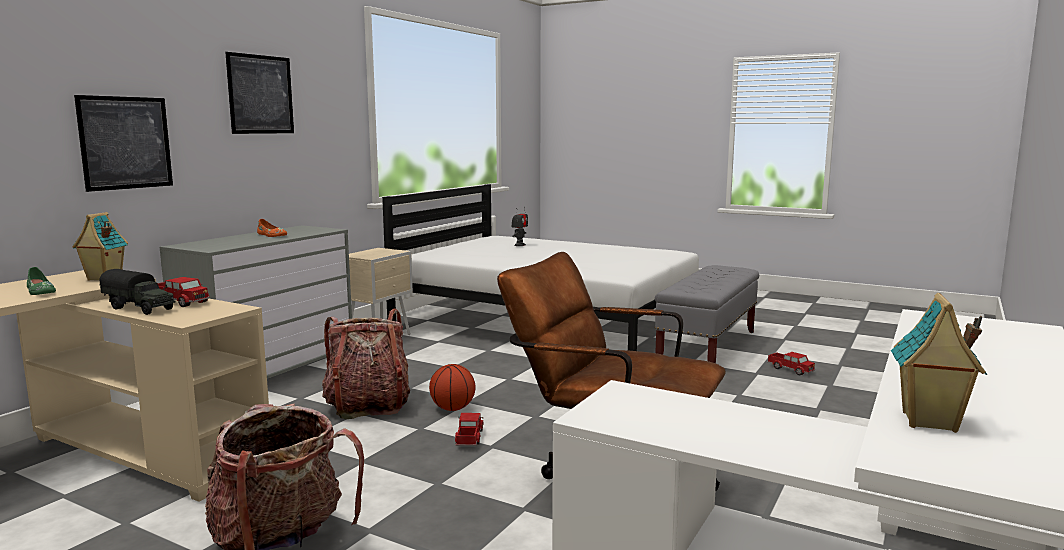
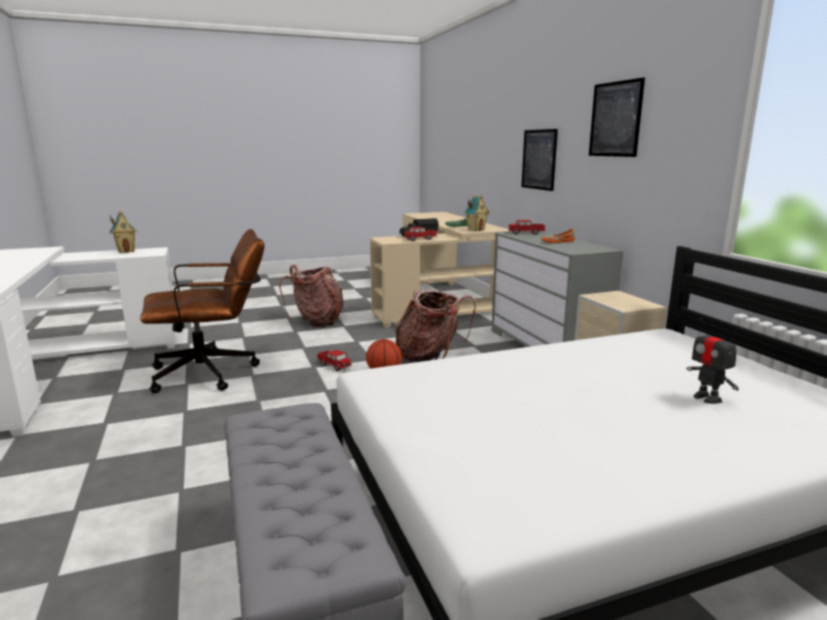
camera: 130 degrees right, 5 degrees up
toy truck [767,352,815,375] -> toy truck moved to [508,220,545,235]
toy house [891,293,987,433] -> toy house moved to [109,210,137,253]

